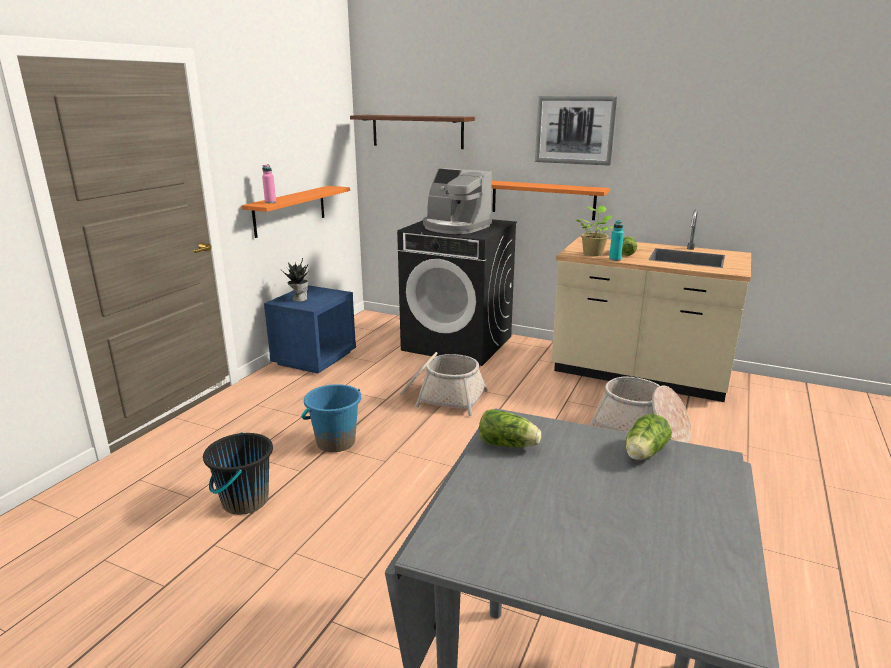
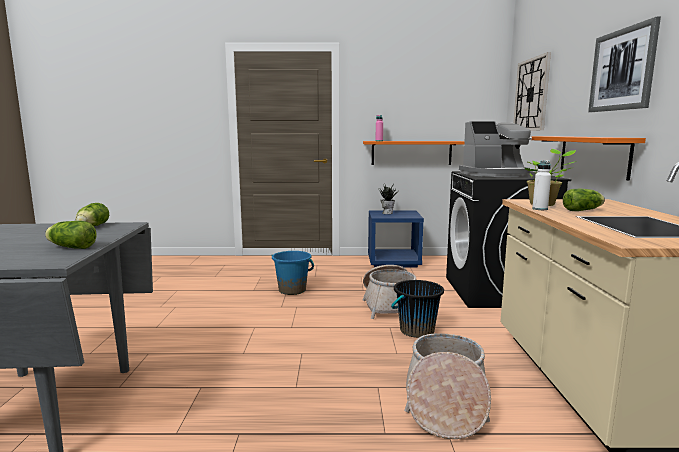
camera: 65 degrees right, 10 degrees down
black bucket [203,432,273,515] -> black bucket moved to [391,280,444,338]
brown shelf [350,115,475,149] -> wall clock [513,52,551,130]
coffee machine [423,168,492,234] -> coffee machine turned 105 degrees counterclockwise [459,121,532,177]
turquoise bottle [609,220,624,261] -> white bottle [532,160,551,210]

